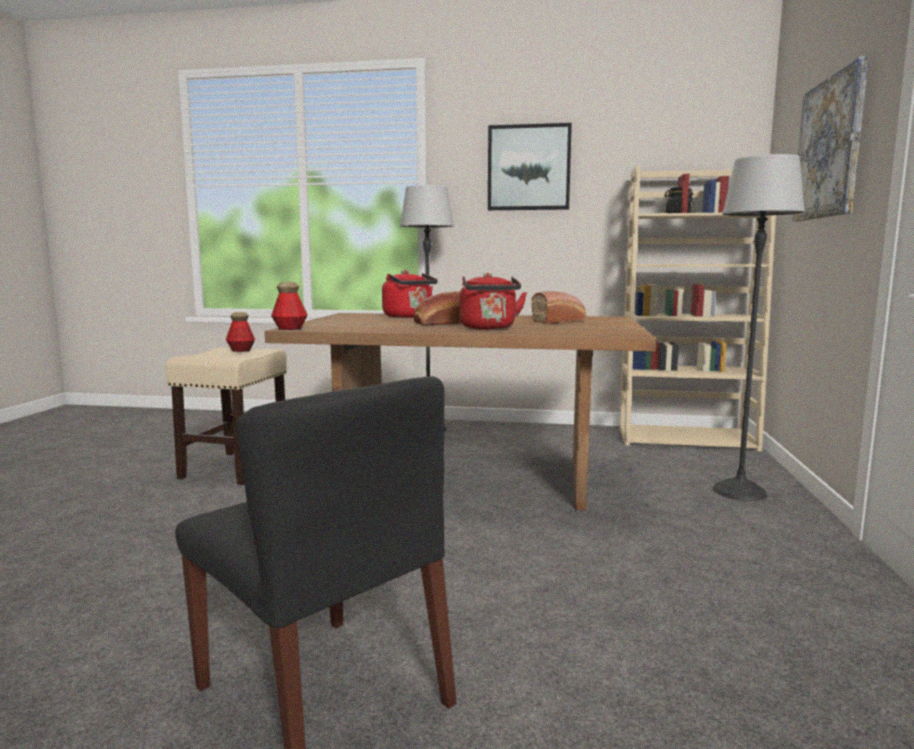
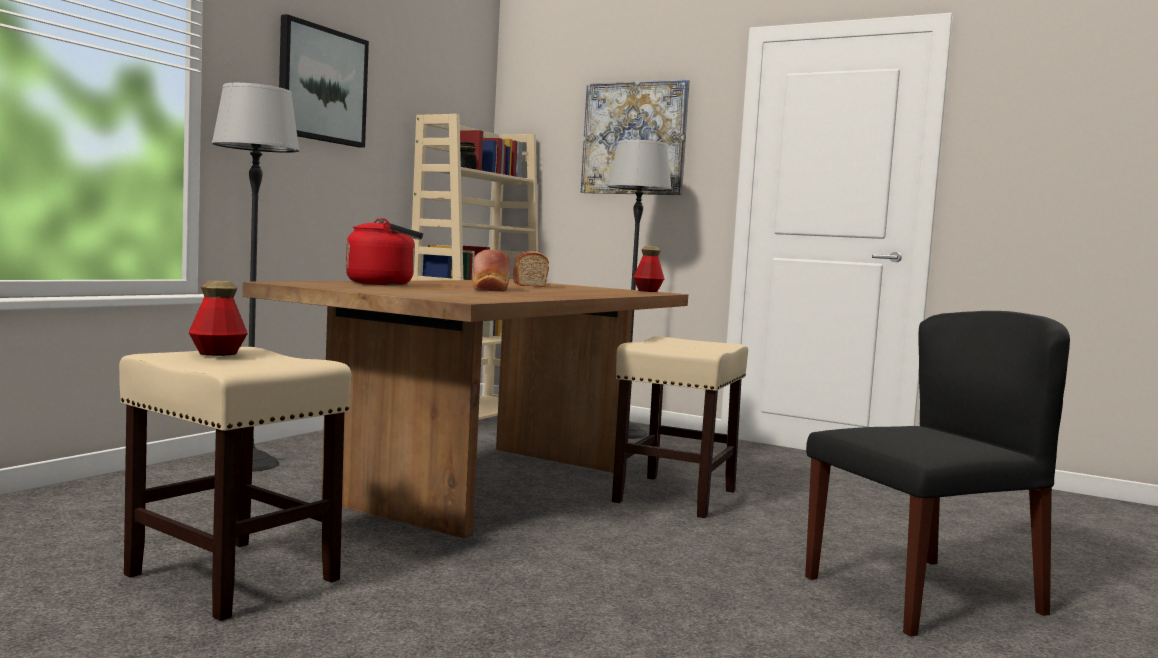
camera: 70 degrees left, 5 degrees down
bottle [271,282,308,330] -> bottle moved to [633,246,664,292]
red kettle [459,273,527,330] -> none
none -> beige stool [612,336,748,518]

